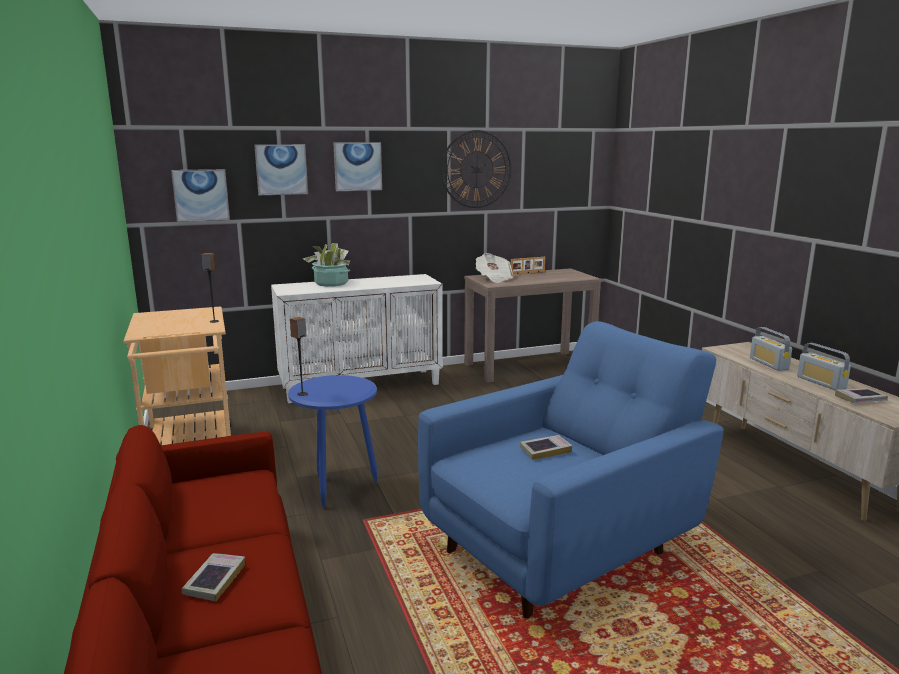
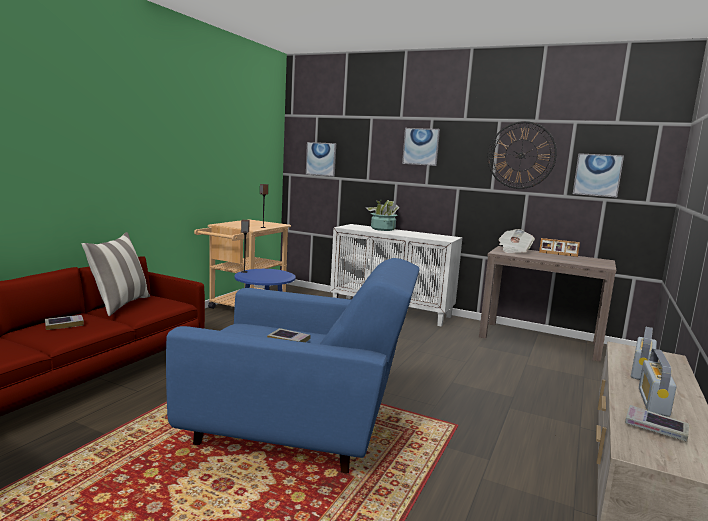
camera: 45 degrees right, 5 degrees down
picture [254,144,308,195] -> picture moved to [573,153,624,198]
none -> pillow [82,232,150,316]

